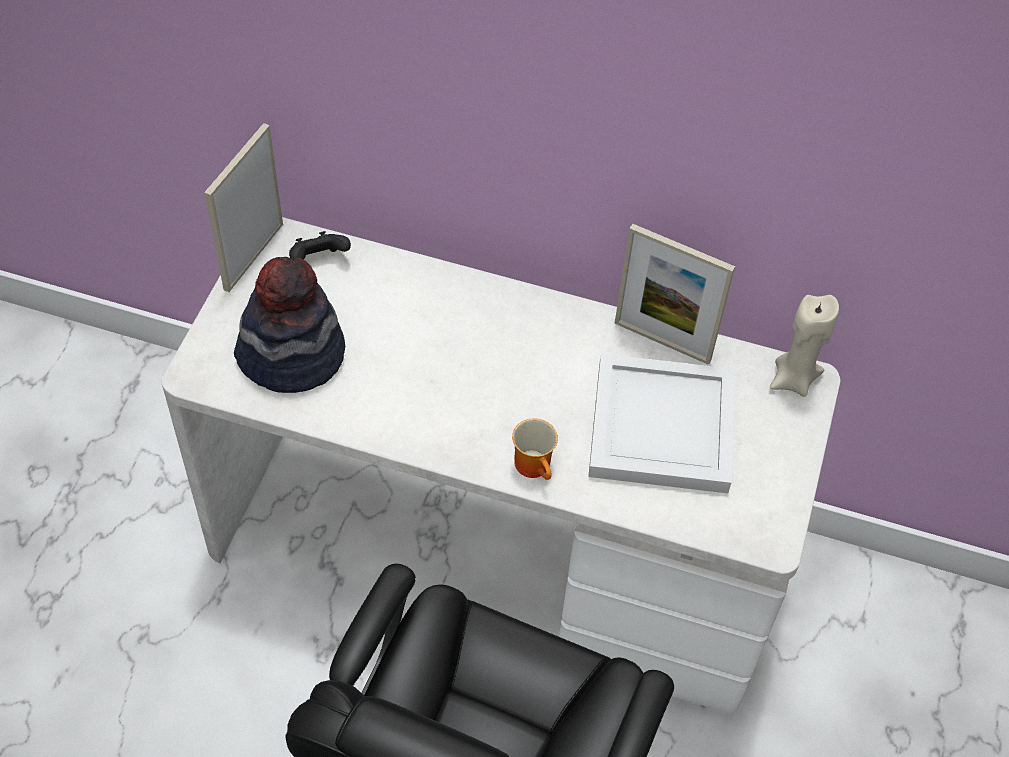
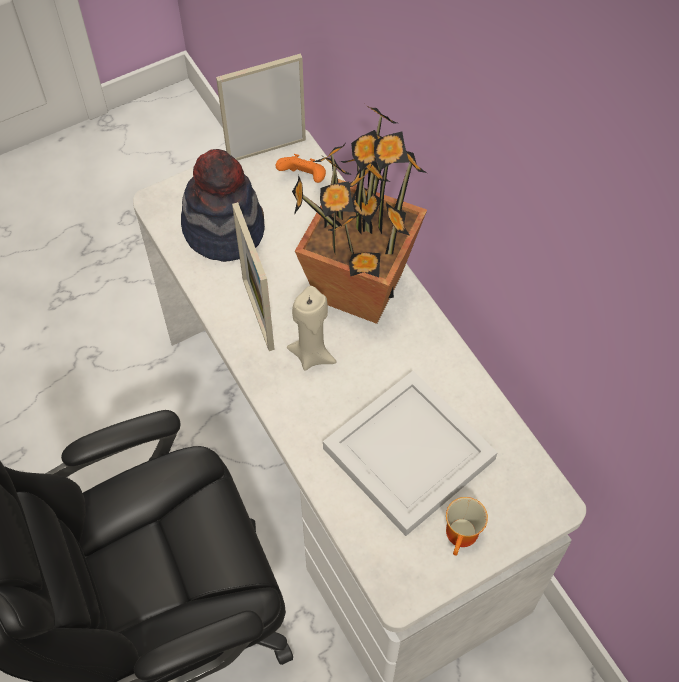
camera: 45 degrees right, 5 degrees up
black game controller [289,231,351,259] -> orange game controller [276,154,326,183]
mug [512,418,558,480] -> mug moved to [446,497,488,556]
picture frame [615,224,735,365] -> picture frame moved to [232,202,275,351]
beige candle [770,295,839,397] -> beige candle moved to [287,286,337,370]
none -> potted plant [292,104,427,324]

